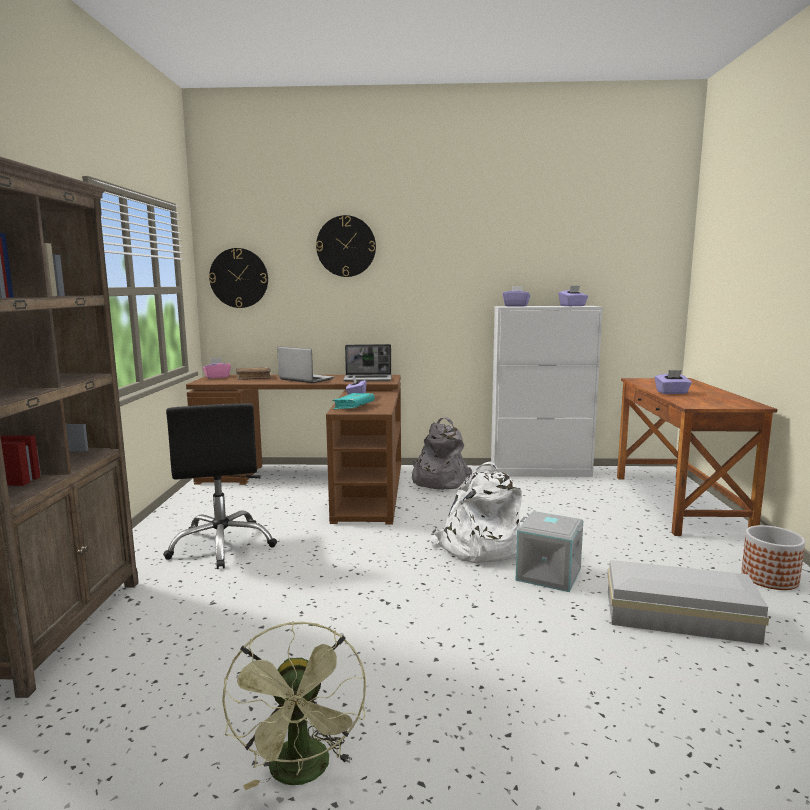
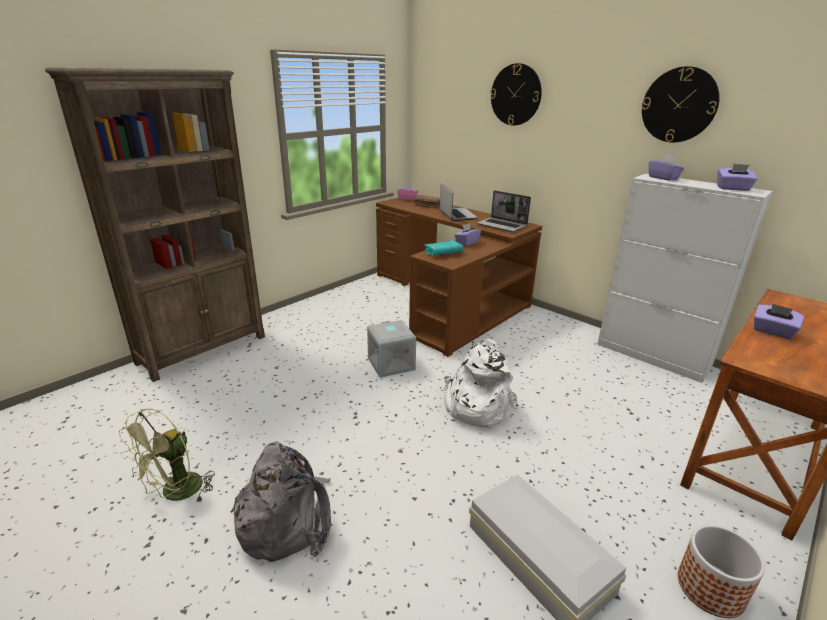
camera: 40 degrees right, 15 degrees up
black office chair [163,403,277,569] -> none
wall clock [209,248,268,308] -> wall clock moved to [642,66,720,142]
grey backpack [412,417,472,489] -> grey backpack moved to [231,442,331,562]
grey storage box [515,511,583,592] -> grey storage box moved to [367,320,416,378]

